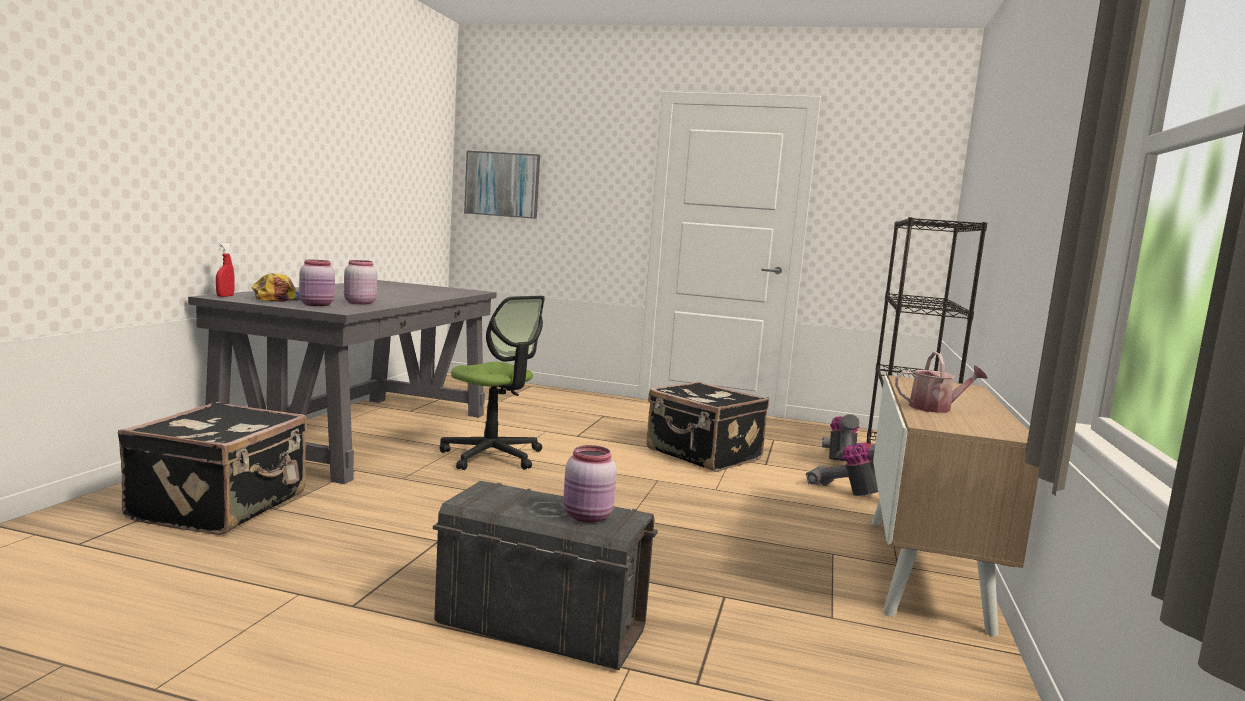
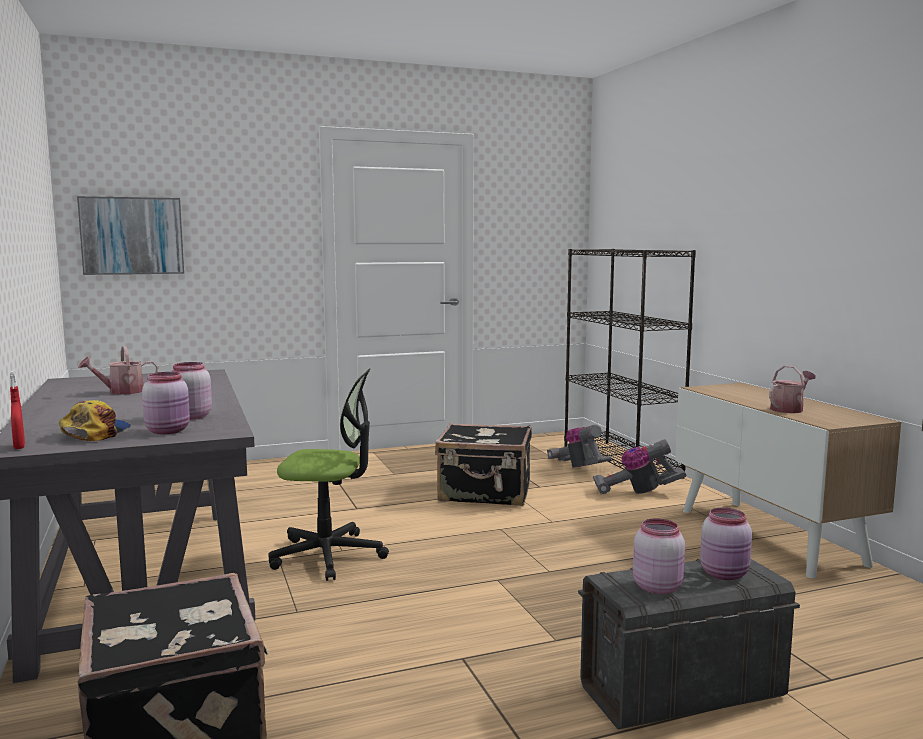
camera: 35 degrees left, 0 degrees up
none -> watering can [78,346,158,395]
none -> pink jar [633,518,685,594]

